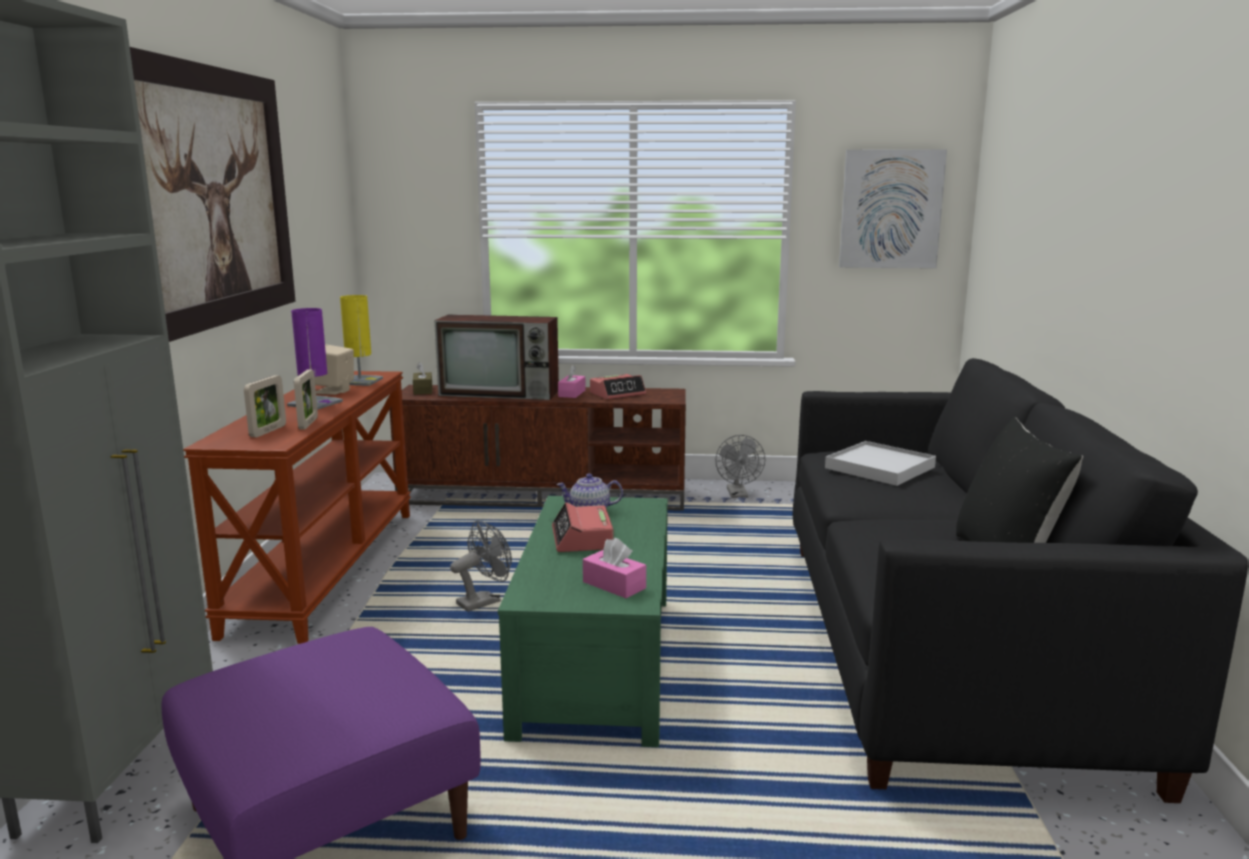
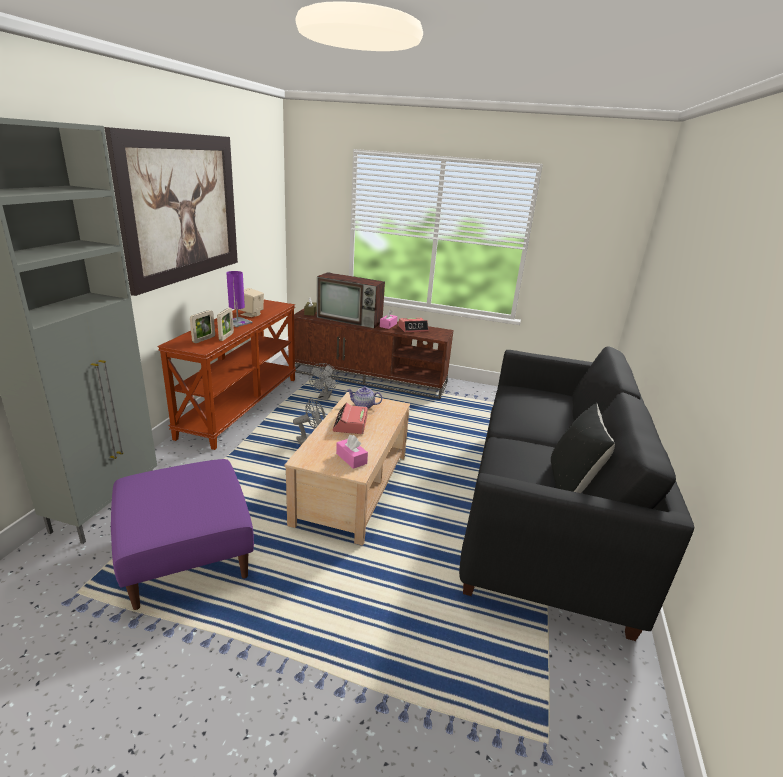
camera: 10 degrees right, 10 degrees up
yellow table lamp [340,295,383,386] -> none
green coffee table [498,496,668,747] -> beige coffee table [285,392,410,546]
grey fan [715,435,765,498] -> grey fan moved to [309,363,338,400]
white tray [825,441,936,486] -> none
picture [839,149,947,268] -> none

